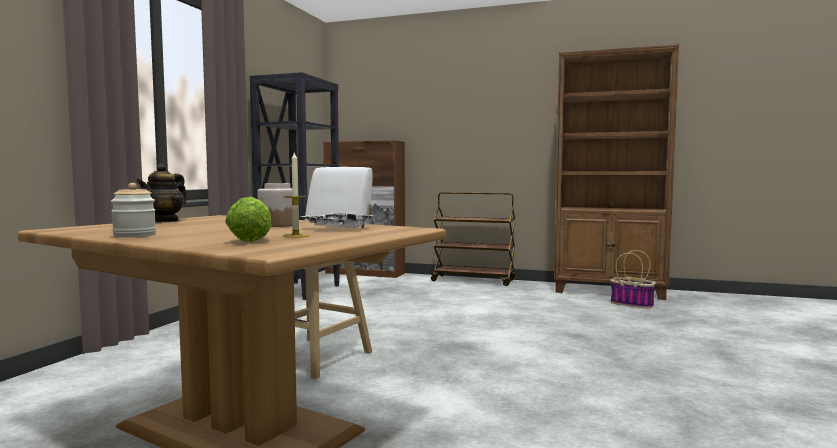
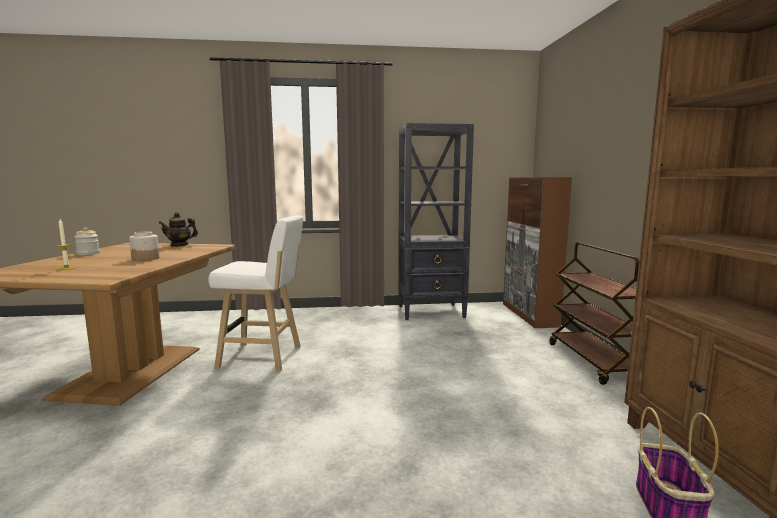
camera: 65 degrees right, 5 degrees up
lettuce [225,197,272,242] -> none
white tray [299,213,375,228] -> none

